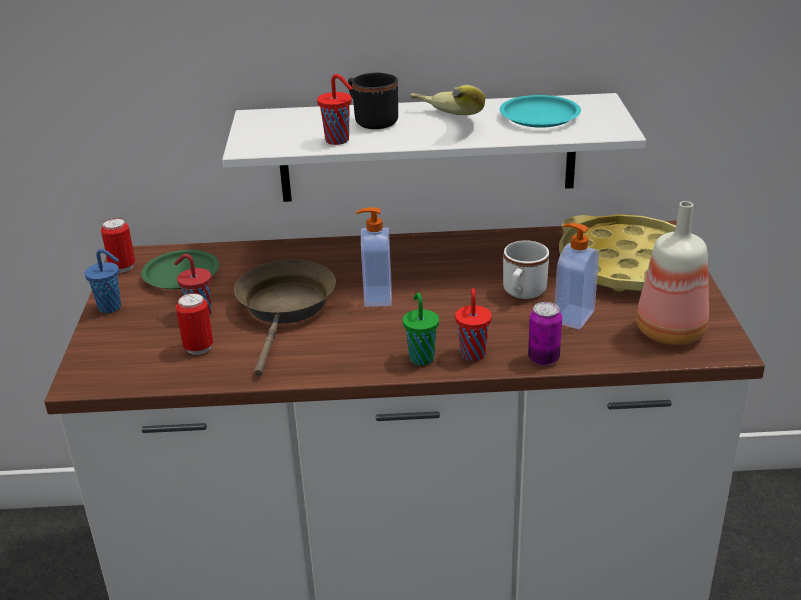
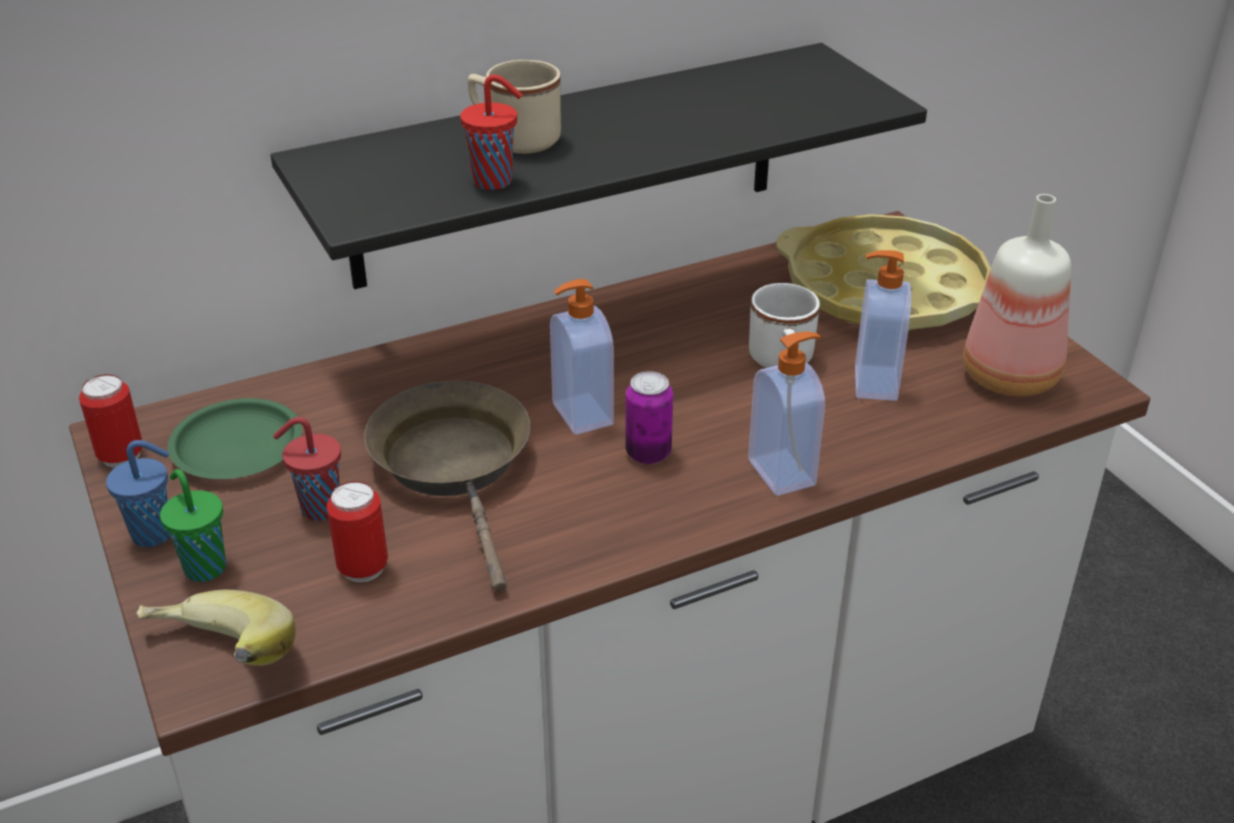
camera: 25 degrees left, 5 degrees up
white shelf [222,93,646,202] -> black shelf [271,43,927,289]
black mug [348,73,398,129] -> beige mug [468,60,561,154]
green cup [403,292,439,366] -> green cup moved to [160,469,226,582]
banana [410,85,485,115] -> banana moved to [136,590,296,666]
red cup [455,288,492,361] -> soap dispenser [748,332,825,496]
turquoise plate [500,95,581,128] -> none
can [528,302,562,366] -> can moved to [625,371,673,464]

